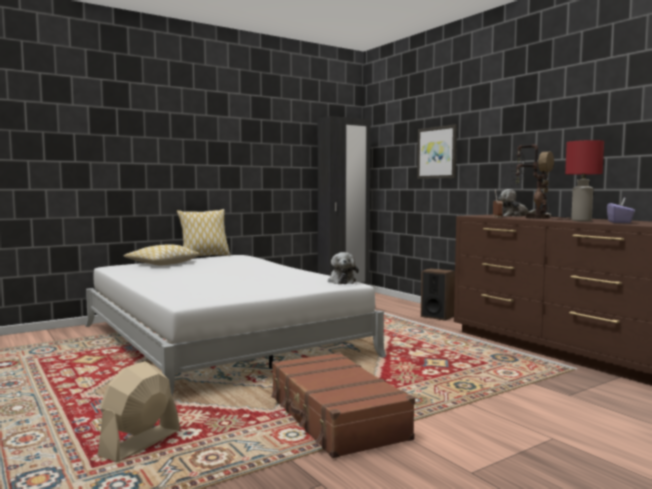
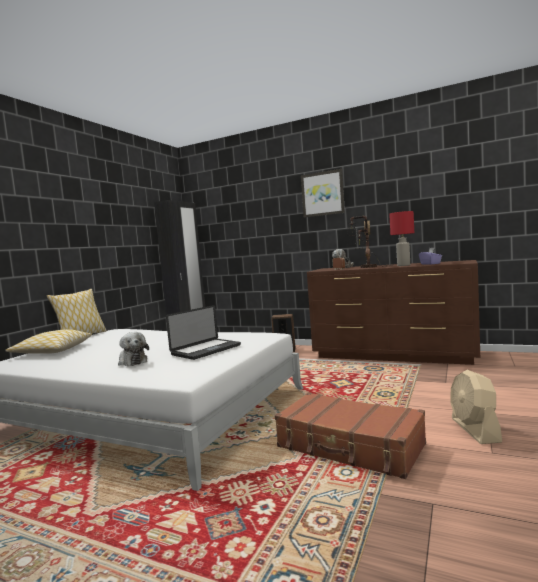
camera: 30 degrees left, 0 degrees up
beige fan [97,361,180,462] -> beige fan moved to [450,370,502,444]
plush toy [328,252,359,284] -> plush toy moved to [118,332,149,366]
picture [417,124,457,179] -> picture moved to [301,169,345,218]
none -> laptop [166,305,241,360]

